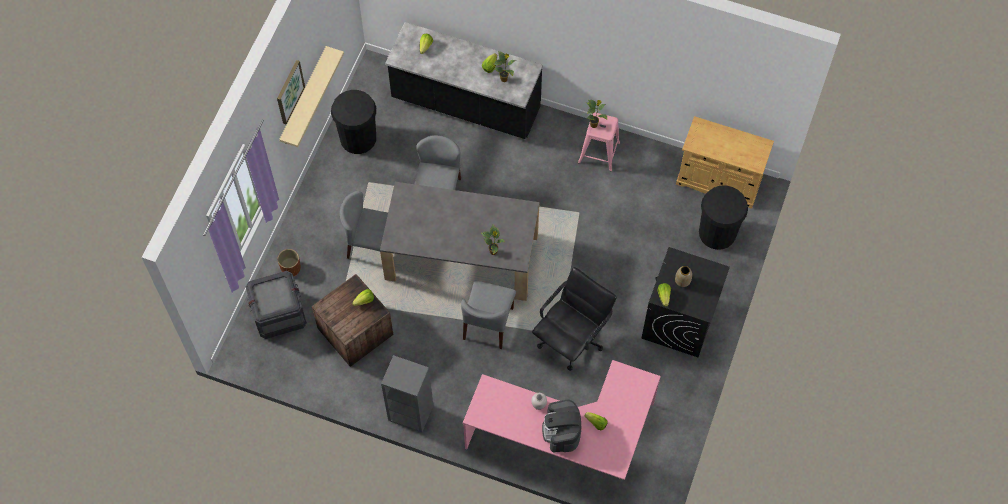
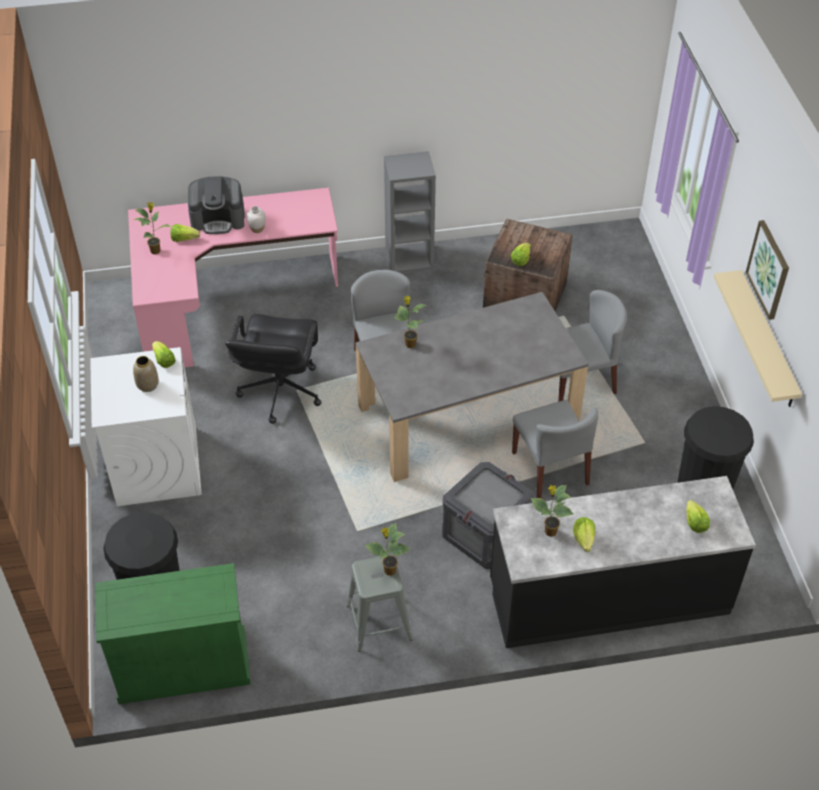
camera: 150 degrees right, 15 degrees down
crate [246,271,307,339] -> crate moved to [442,462,535,569]
brown planter [278,249,301,276] -> none
coffee machine [542,400,581,453] -> coffee machine turned 120 degrees clockwise [188,176,245,234]
pink stool [578,112,620,172] -> grey stool [346,555,413,652]
black washing machine [642,247,730,357] -> white washing machine [90,347,202,506]
beige cabinet [676,116,774,209] -> green cabinet [95,563,251,704]
none -> potted plant [133,202,171,255]

